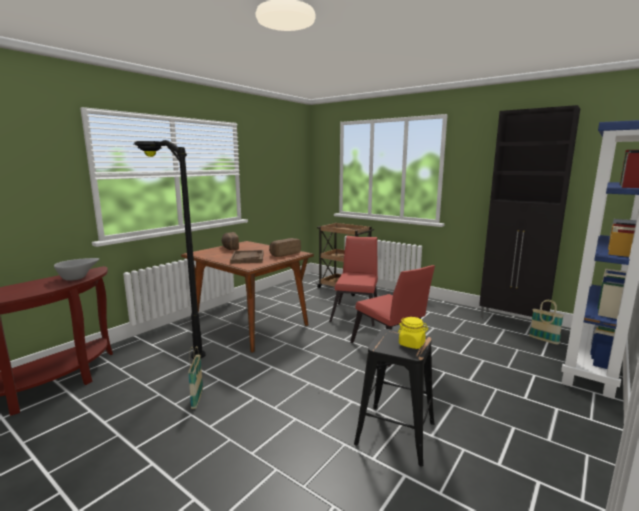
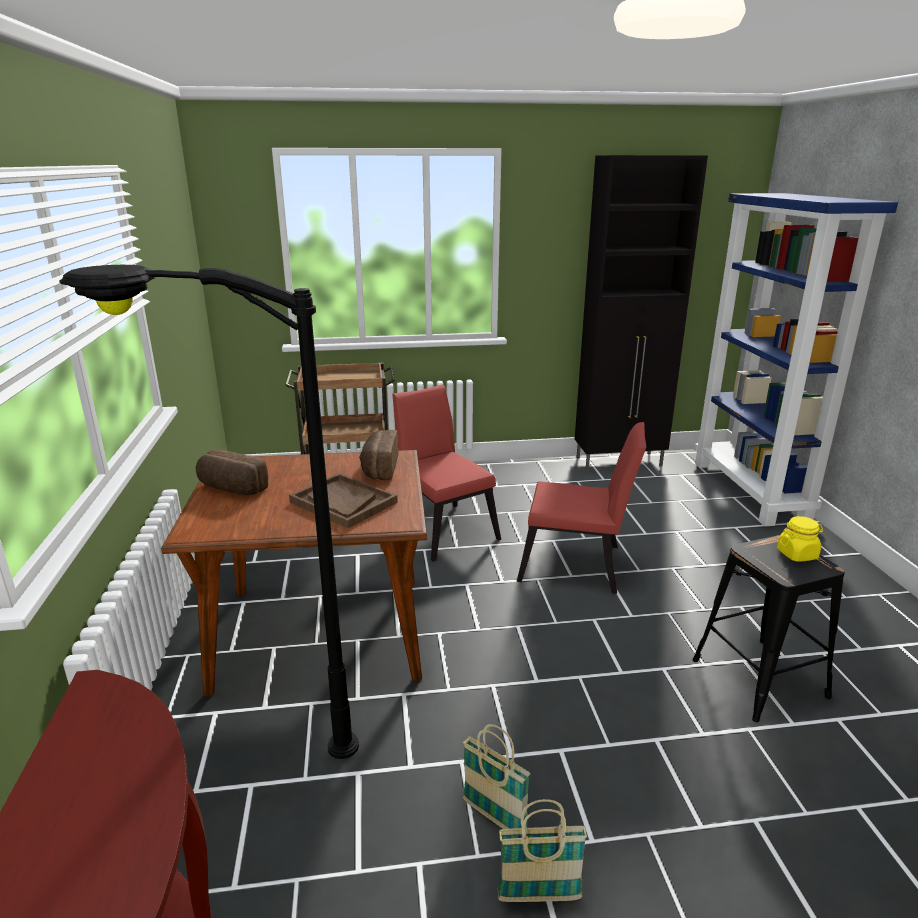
camera: 45 degrees left, 10 degrees up
grey bowl [54,258,99,281] -> none
basket [529,300,564,344] -> basket moved to [498,799,587,902]

